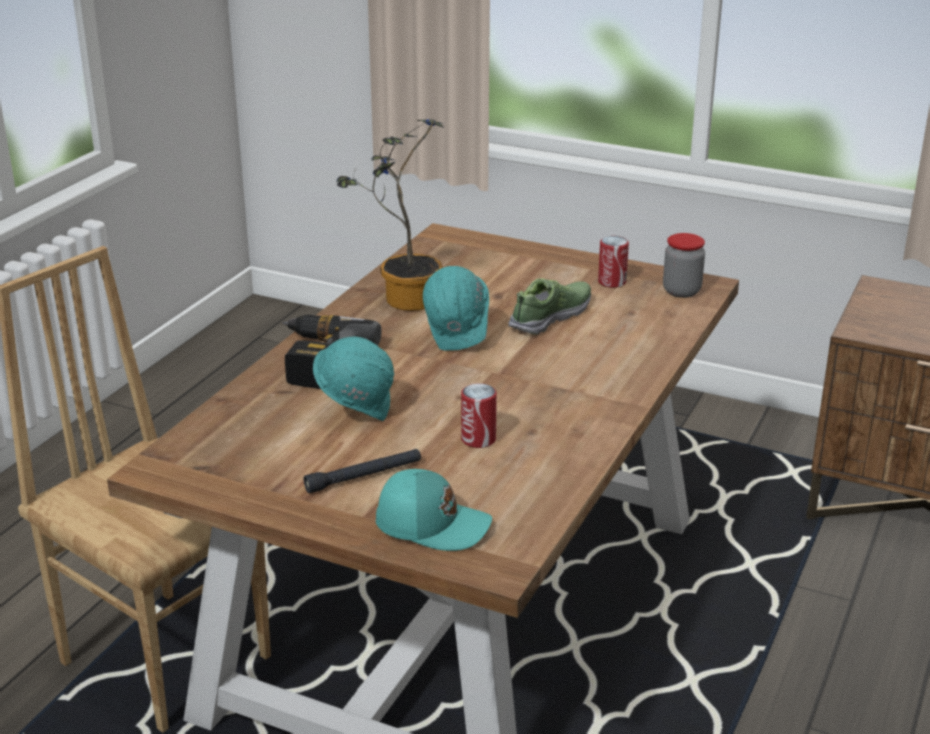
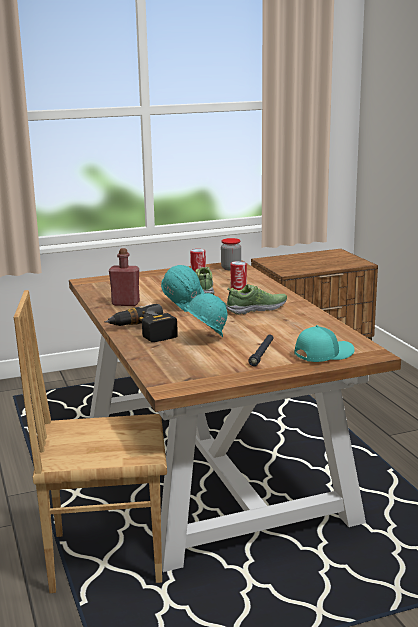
camera: 45 degrees left, 10 degrees down
potted plant [337,119,444,311] -> red bottle [109,248,140,306]
can [461,383,497,448] -> can moved to [231,261,247,290]
none -> shoe [226,284,287,315]

